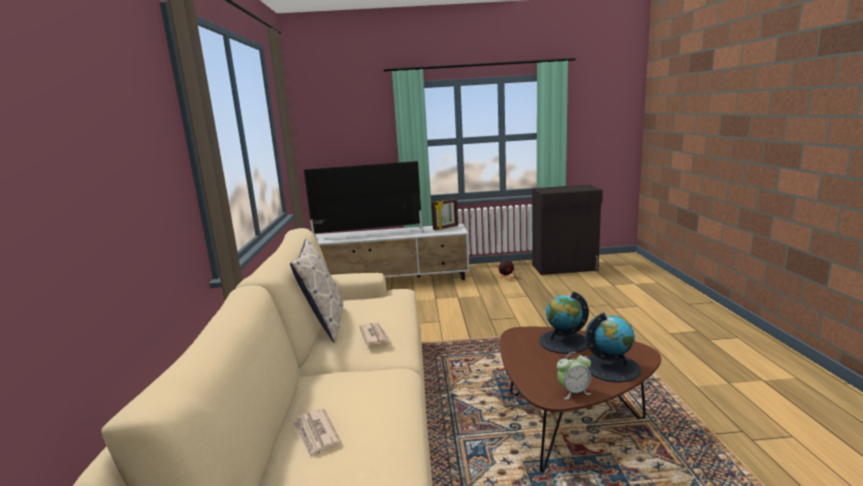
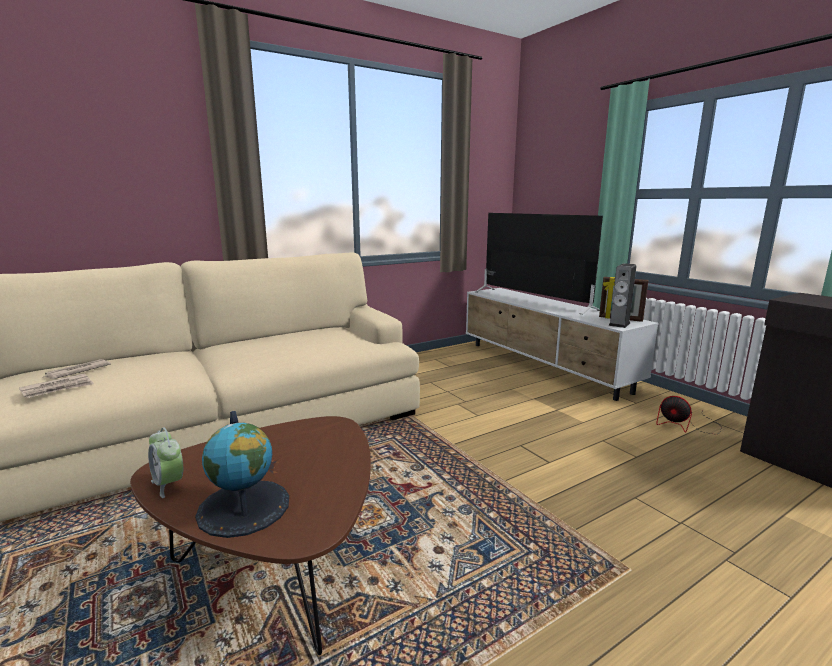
camera: 60 degrees right, 0 degrees up
pillow [290,238,343,343] -> none
newspaper [359,322,390,345] -> newspaper moved to [19,373,94,398]
globe [539,292,589,354] -> none
none -> speaker [608,263,636,328]

